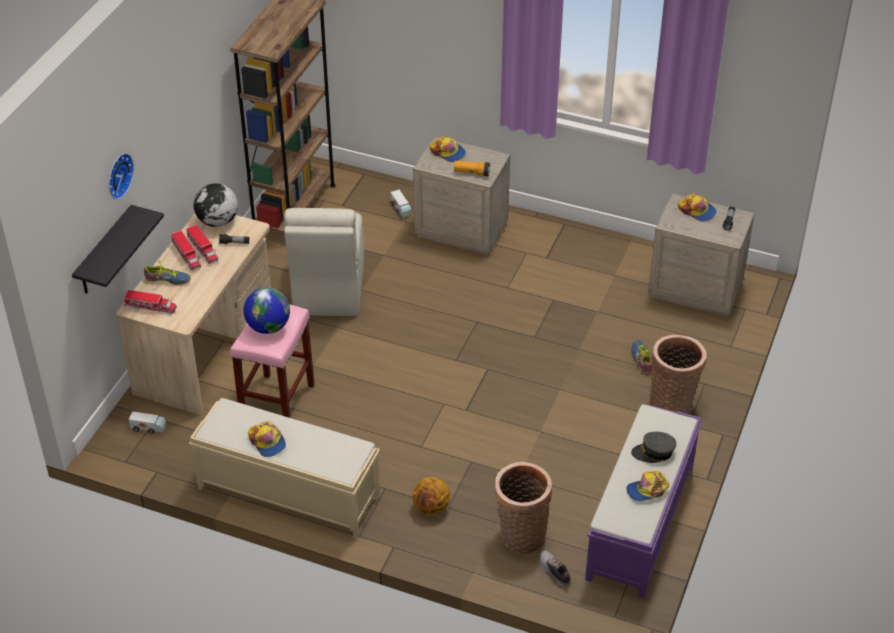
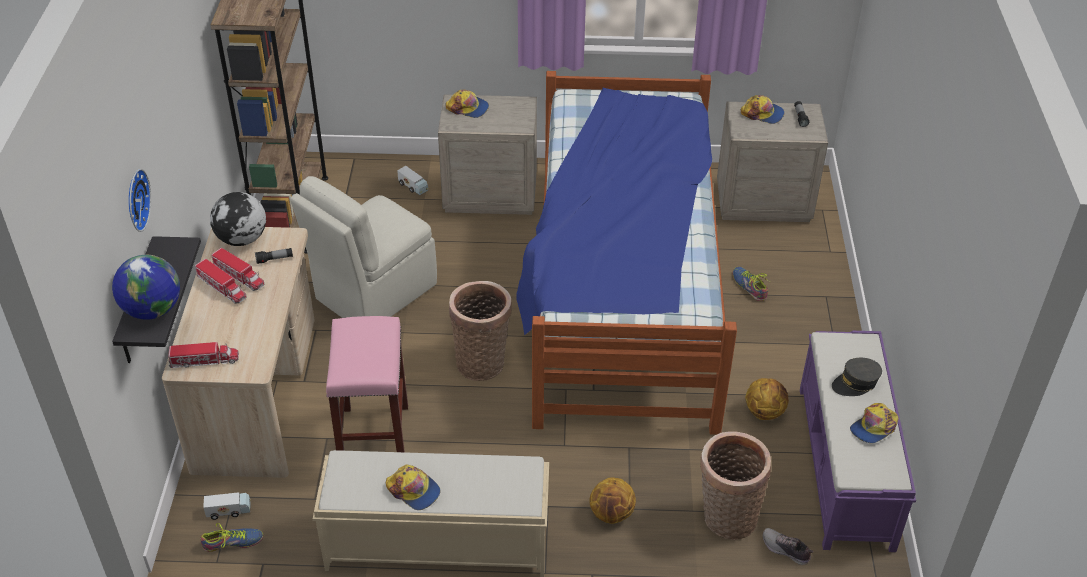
camera: 20 degrees left, 0 degrees up
shoe [144,261,191,285] -> shoe moved to [200,523,263,552]
globe [244,287,290,334] -> globe moved to [112,255,180,320]
beige chair [284,208,364,316] -> beige chair turned 60 degrees clockwise [290,176,437,318]
flashlight [454,161,490,176] -> none
basket [650,335,707,414] -> basket moved to [449,281,512,381]
none -> bed [516,71,737,435]
none -> basketball [745,378,789,420]

